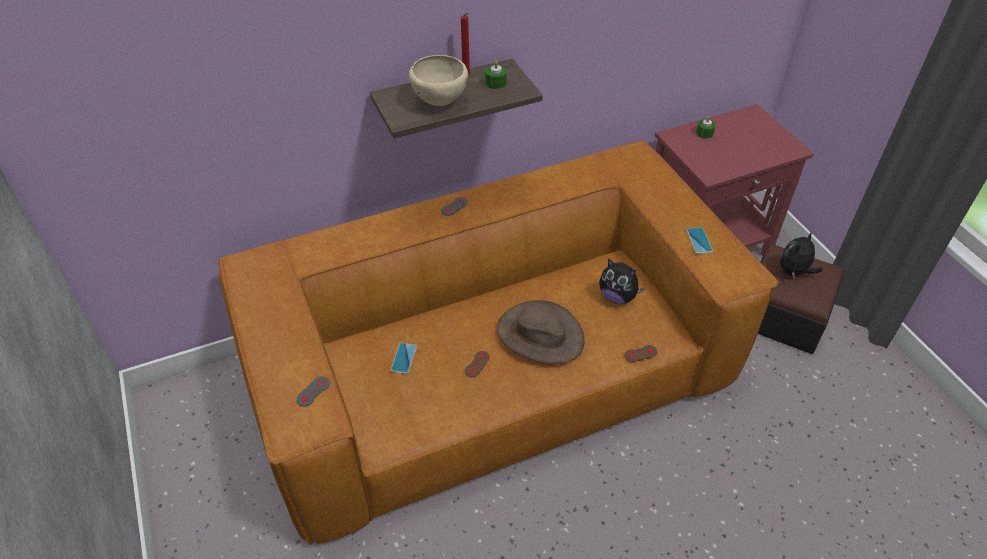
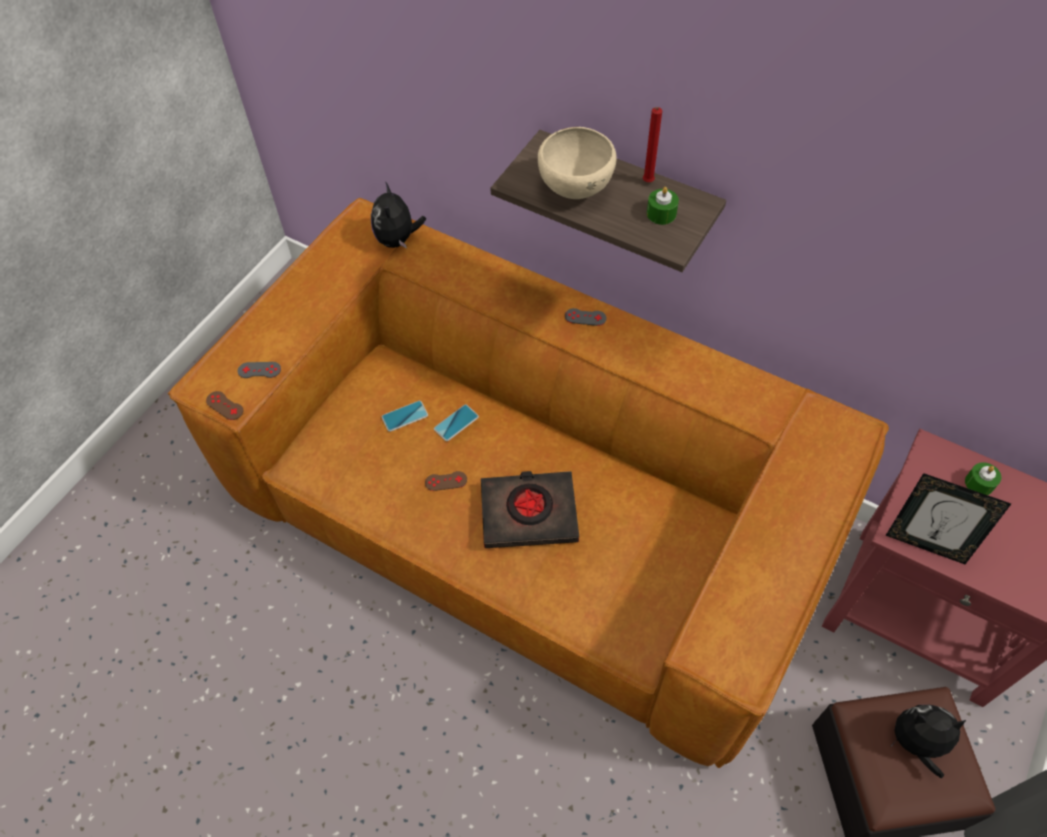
camera: 55 degrees right, 10 degrees up
brown hat [497,300,584,364] -> black book [481,471,579,548]
plush toy [599,258,645,304] -> plush toy moved to [371,181,426,249]
brown game controller [625,345,657,362] -> brown game controller moved to [206,391,243,420]
phone [686,227,713,254] -> phone moved to [434,404,479,441]
none -> picture frame [886,473,1011,564]

